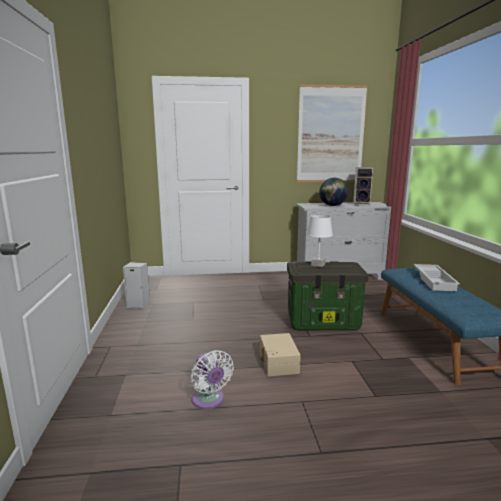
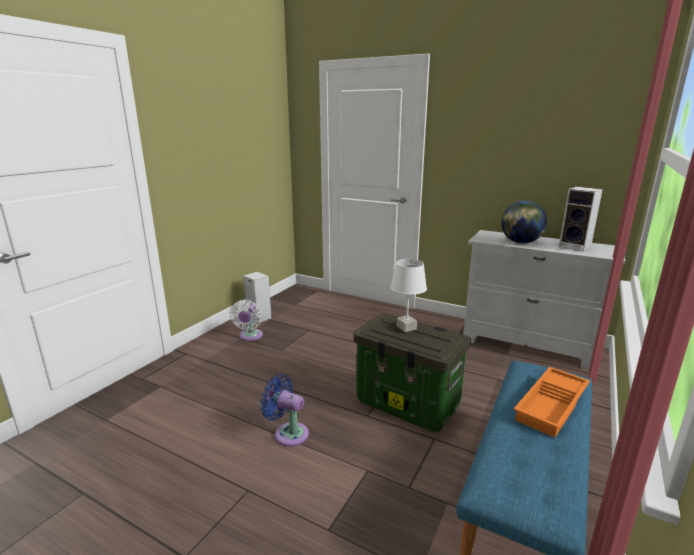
camera: 35 degrees right, 5 degrees up
white fan [191,350,234,409] -> white fan moved to [230,300,263,341]
beige storage box [260,333,301,377] -> blue fan [260,374,309,447]
picture [297,84,368,182] -> none
white tray [414,264,460,291] -> orange tray [514,367,590,438]

